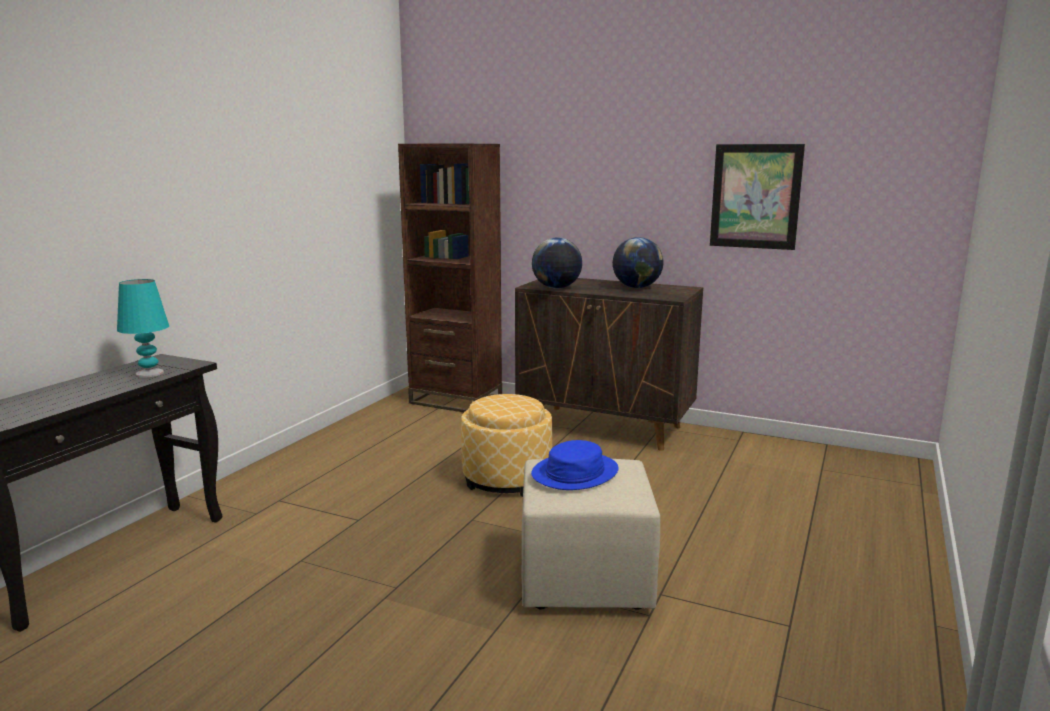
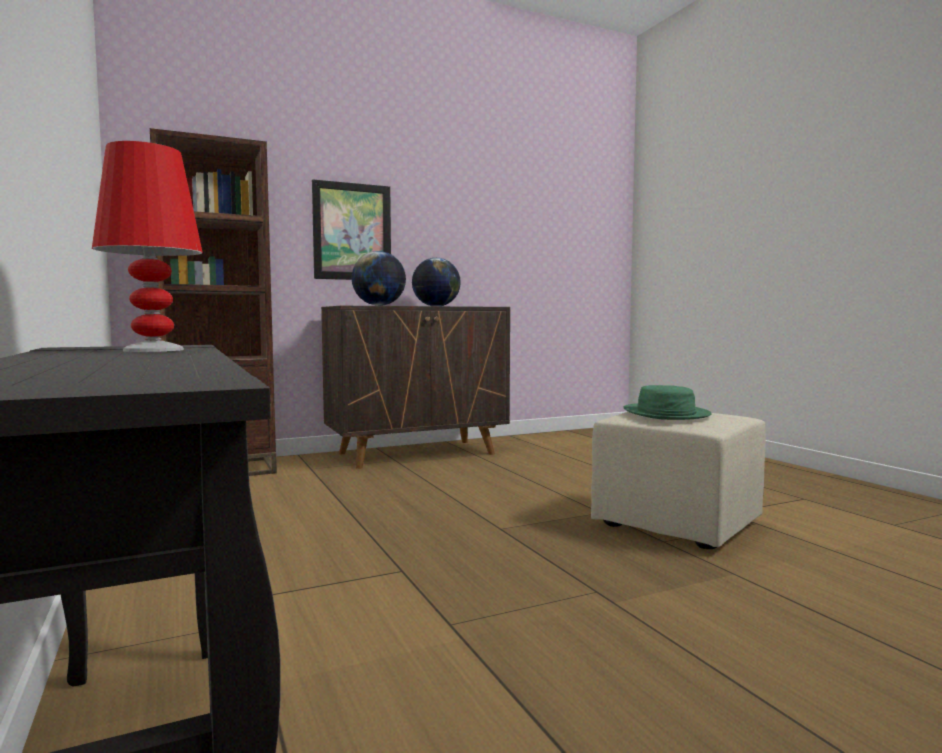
camera: 50 degrees left, 10 degrees down
turquoise table lamp [117,279,169,378] -> red table lamp [92,141,203,352]
ottoman [461,394,552,497] -> none
blue hat [531,440,619,490] -> green hat [623,385,712,420]
picture [710,144,805,250] -> picture moved to [312,179,391,280]

